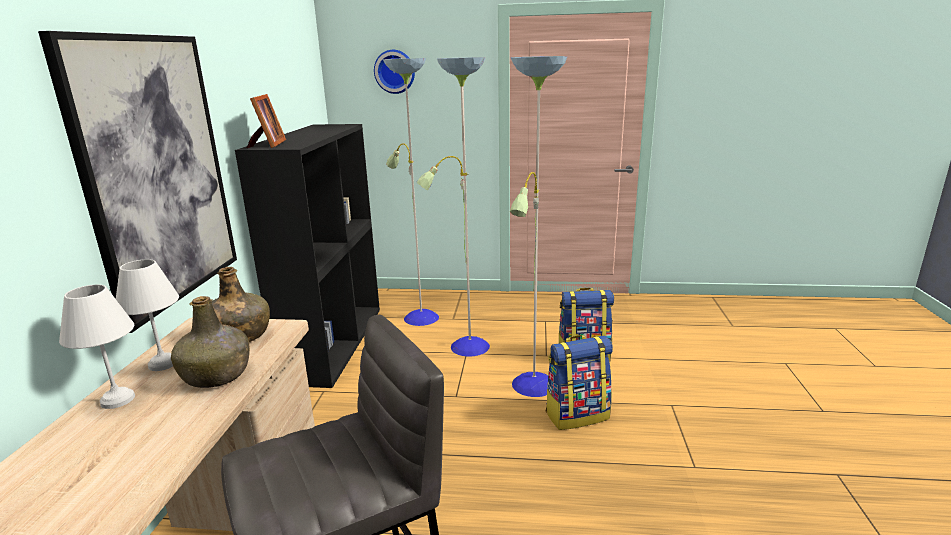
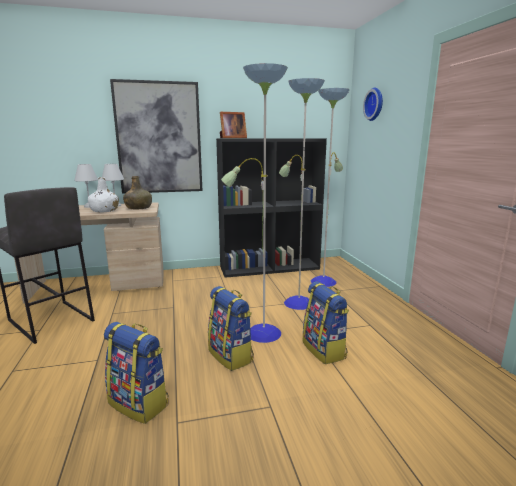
camera: 70 degrees right, 5 degrees down
green bottle [171,296,250,388] -> white bottle [88,177,119,212]
none -> backpack [104,322,169,424]

